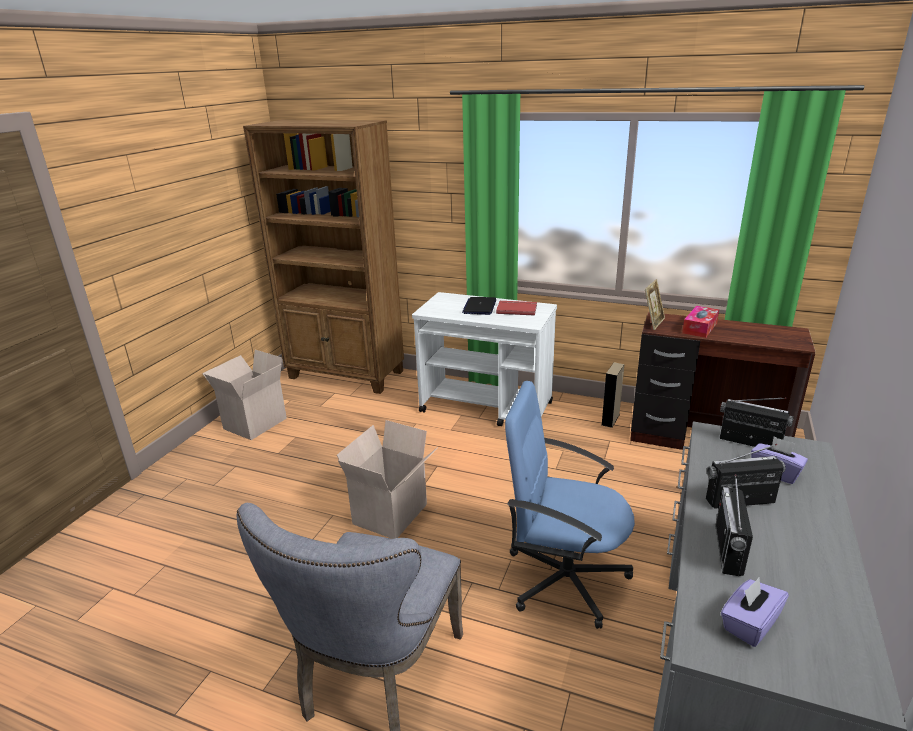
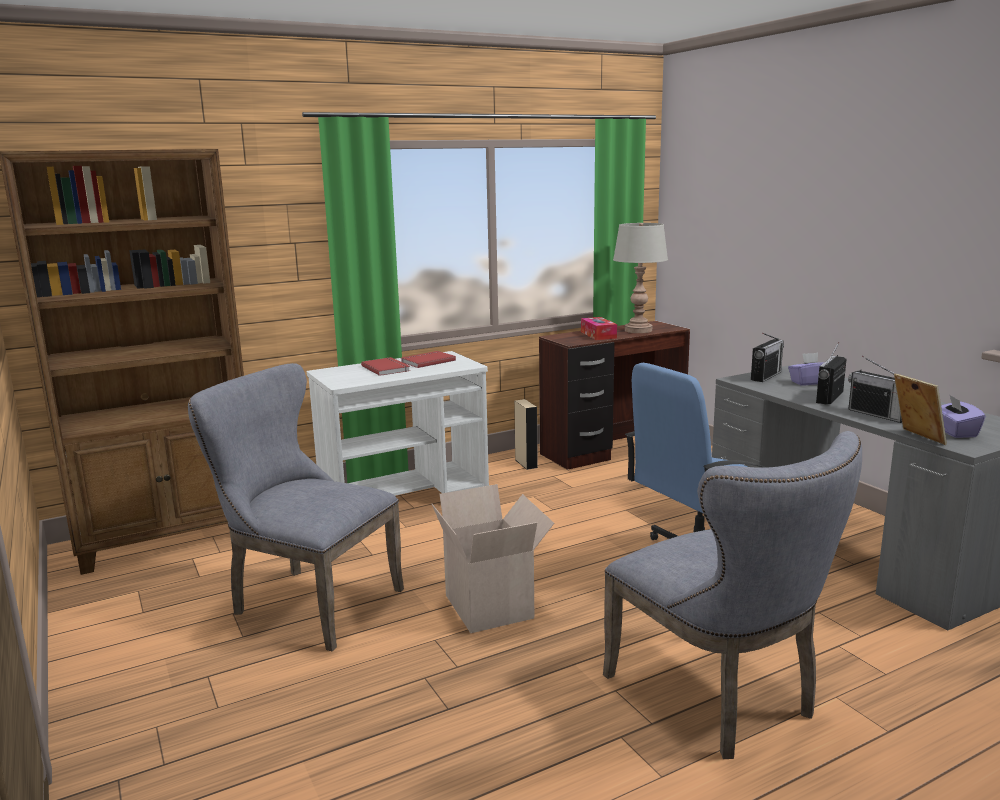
camera: 50 degrees left, 10 degrees down
cardboard box [202,350,286,440] -> none
laptop [462,297,496,315] -> red book [361,357,410,376]
picture frame [645,279,665,330] -> picture frame moved to [894,373,947,445]
radio [720,398,794,447] -> radio turned 150 degrees clockwise [751,333,784,382]
none -> grey chair [188,363,404,651]
none -> grey table lamp [613,223,668,333]

